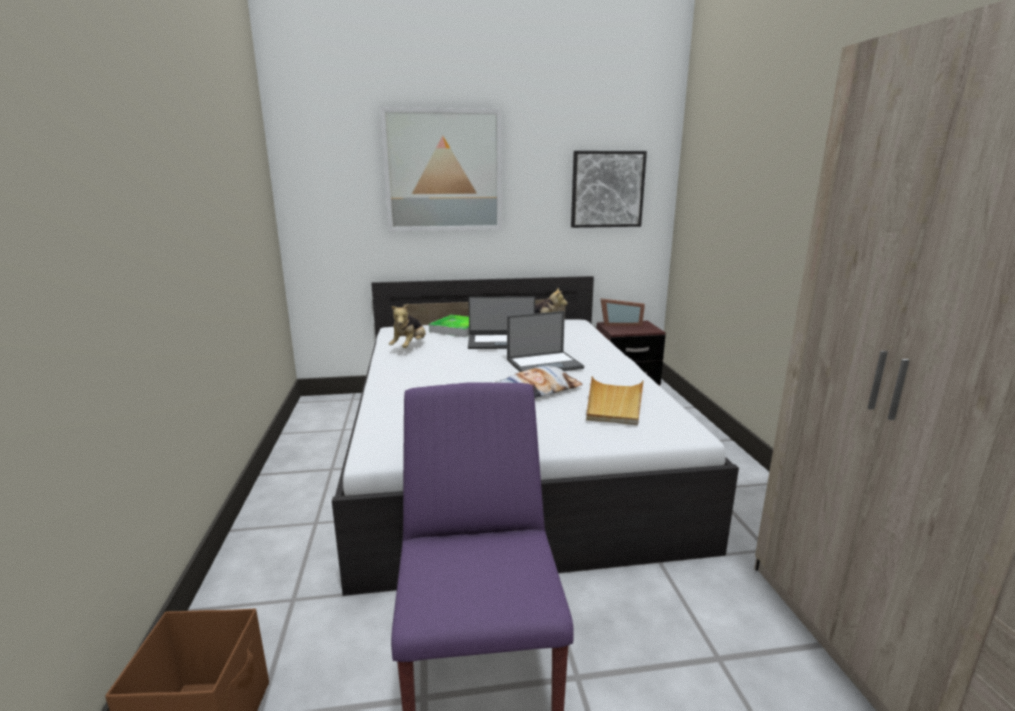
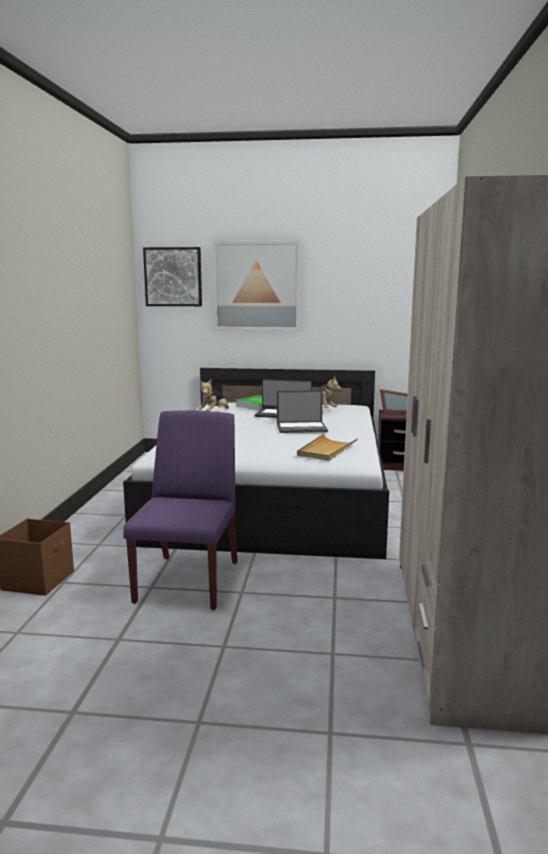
camera: 15 degrees right, 5 degrees down
pillow [495,366,583,398] -> none
picture [571,151,647,228] -> picture moved to [143,247,202,306]

